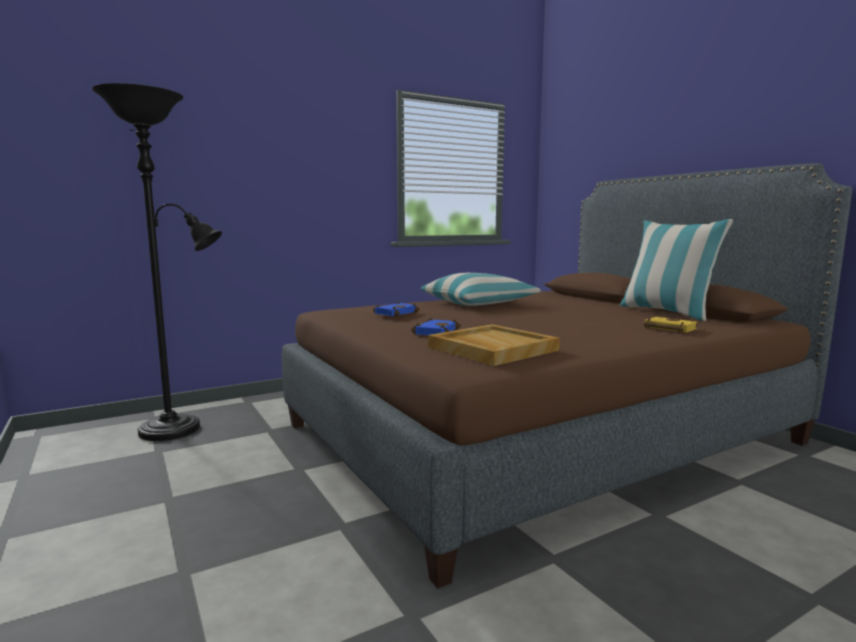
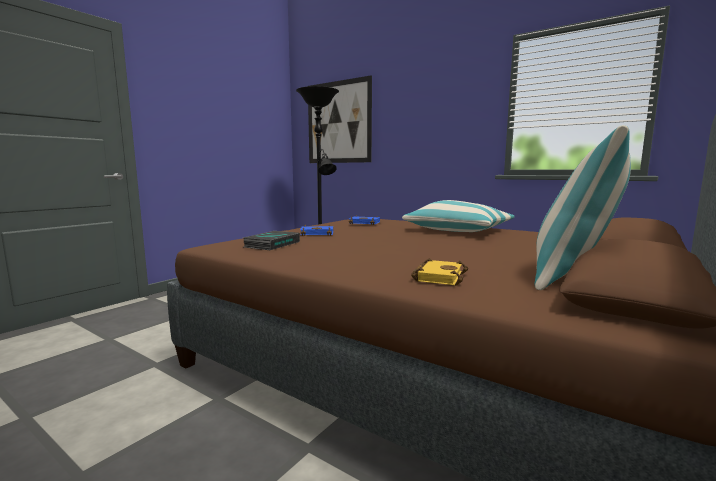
camera: 65 degrees right, 0 degrees up
beige tray [428,324,560,366] -> book [243,231,300,250]
none -> picture [308,75,372,163]

